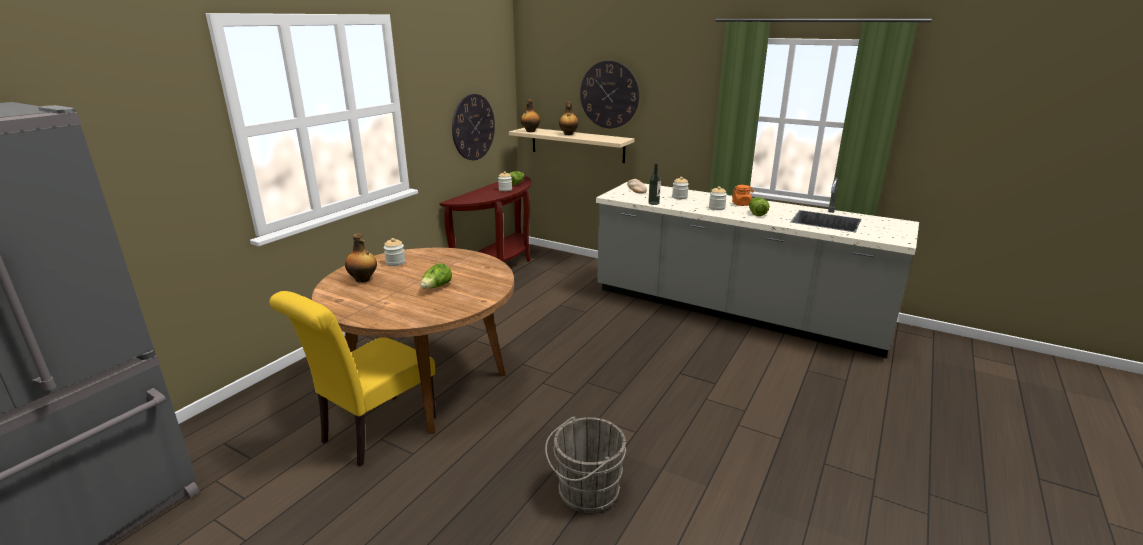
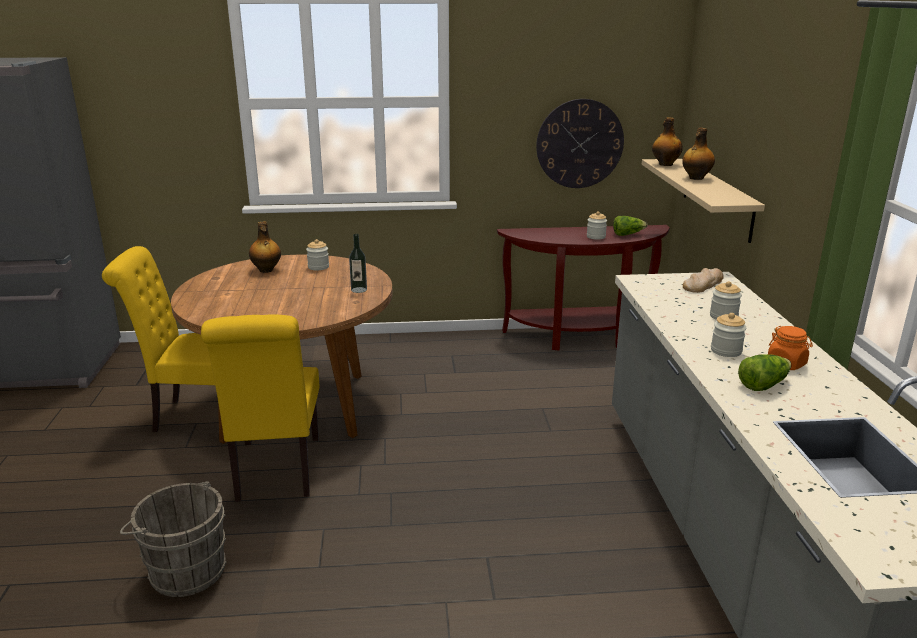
camera: 55 degrees right, 0 degrees up
lettuce [420,263,452,289] -> none
wall clock [580,61,639,128] -> none
bottle [648,163,661,205] -> bottle moved to [349,234,367,293]
none -> yellow chair [201,314,319,502]

